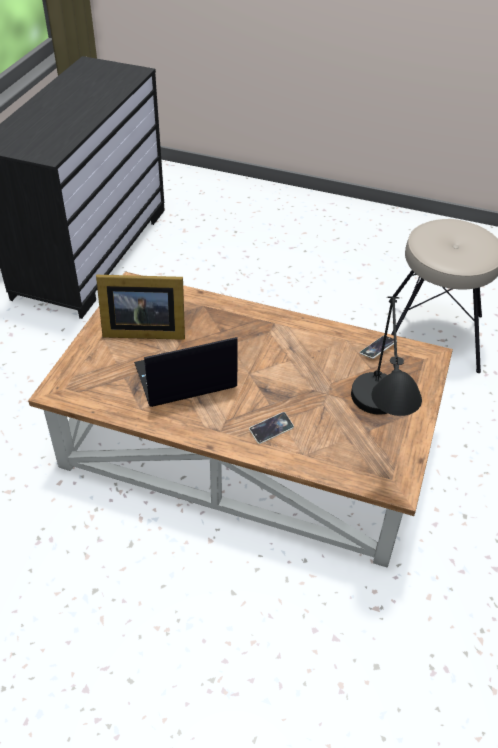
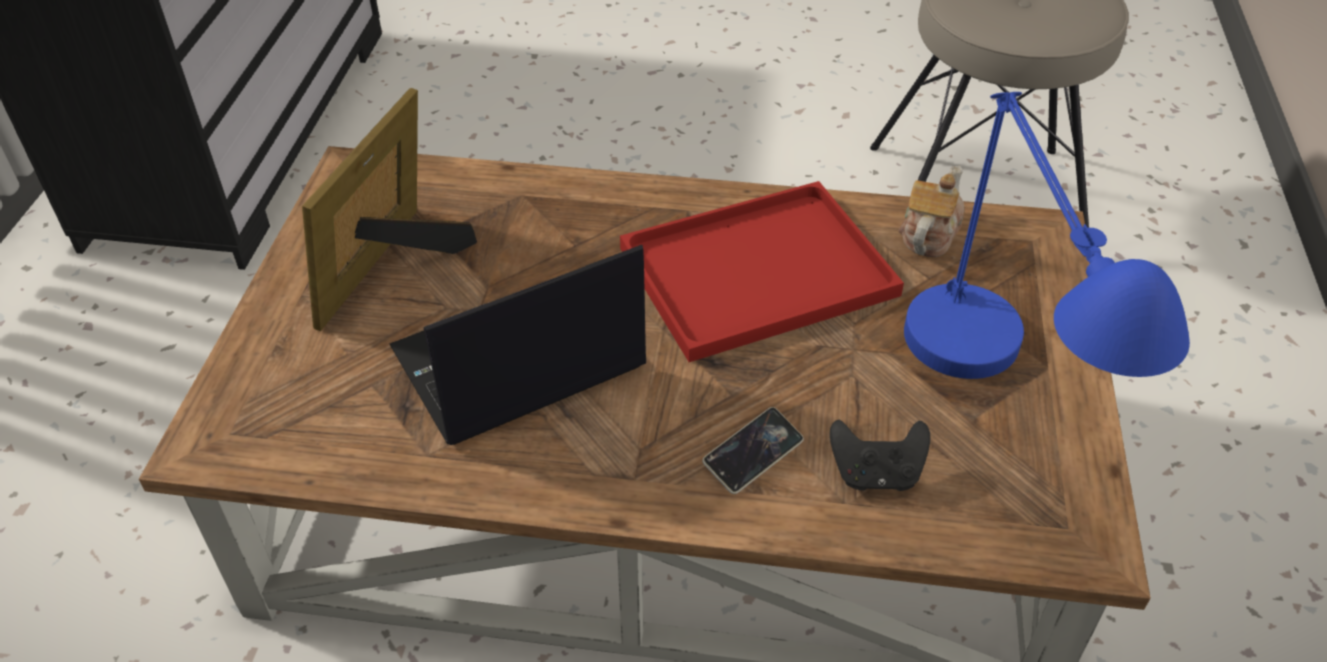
camera: 10 degrees left, 0 degrees up
picture frame [96,275,185,340] -> picture frame turned 120 degrees clockwise [302,88,477,331]
black table lamp [351,296,422,416] -> blue table lamp [904,92,1190,379]
phone [360,336,394,359] -> teapot [899,166,965,257]
none -> red tray [620,181,904,362]
none -> black game controller [830,420,930,491]

